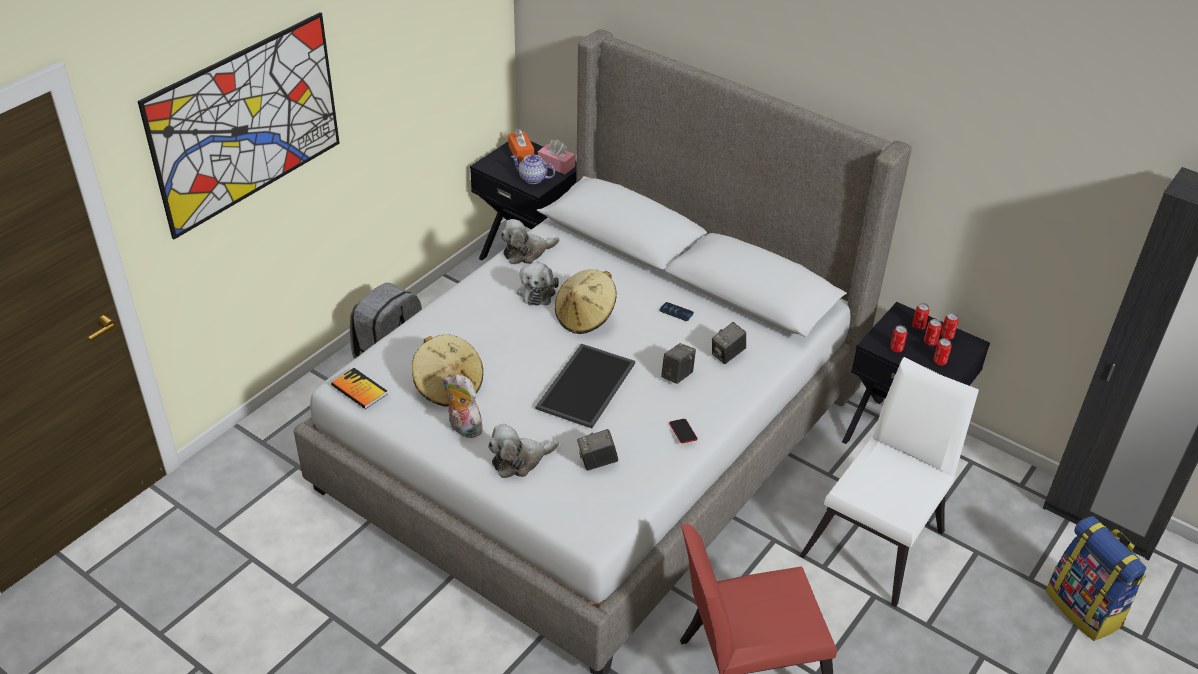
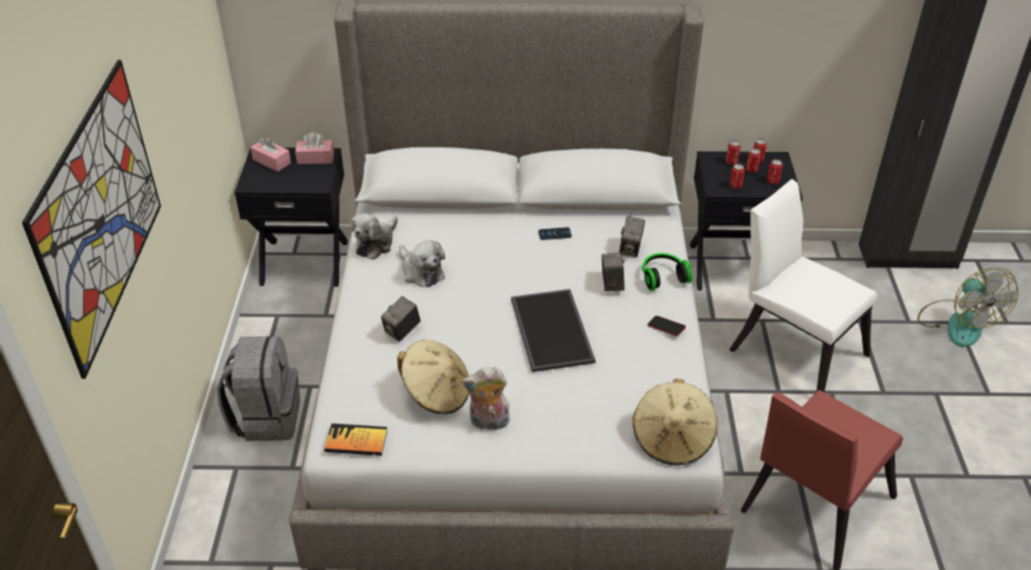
camera: 35 degrees left, 0 degrees up
plush toy [488,424,559,478] -> none
orange tissue box [508,129,534,162] -> pink tissue box [251,137,291,172]
teapot [511,154,555,184] -> none
beige hat [555,269,616,334] -> beige hat moved to [633,379,717,465]
camera [577,429,618,471] -> camera moved to [381,296,421,342]
white chair [799,357,979,607] -> white chair turned 45 degrees counterclockwise [729,179,877,392]
backpack [1046,516,1146,641] -> fan [917,268,1018,347]
none -> headphones [642,253,692,291]

